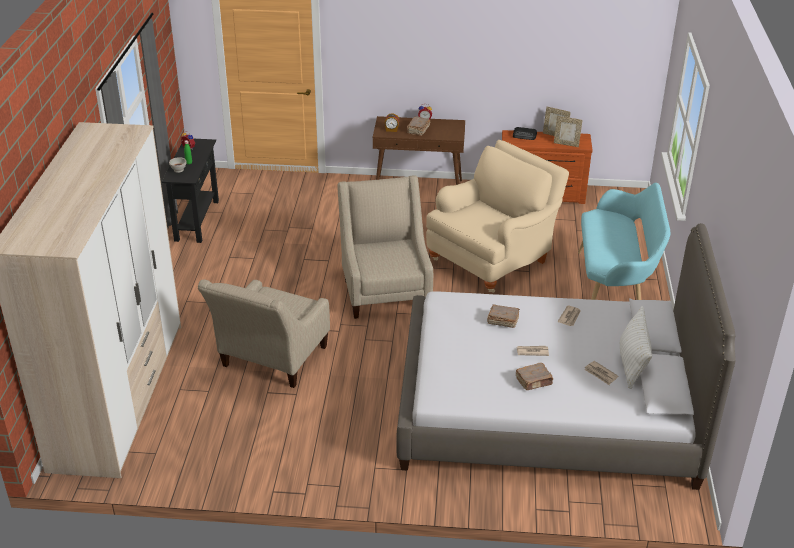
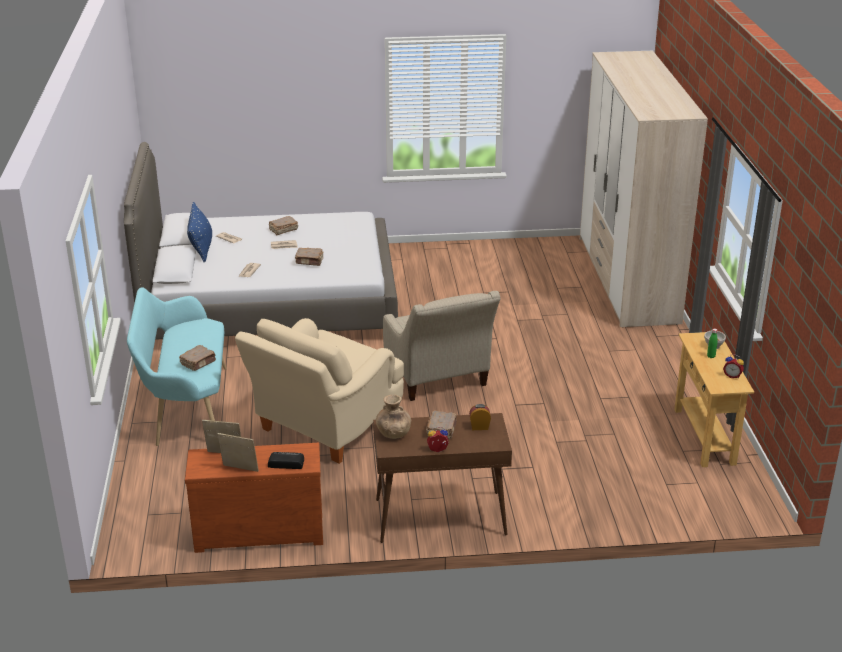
camera: 170 degrees right, 5 degrees down
black console table [162,139,219,243] -> beige console table [674,332,754,467]
beige armchair [198,280,330,388] -> none
white pillow [620,306,652,389] -> blue pillow [187,202,212,263]
none -> brown book [180,345,216,371]
none -> brown vase [376,395,411,439]

